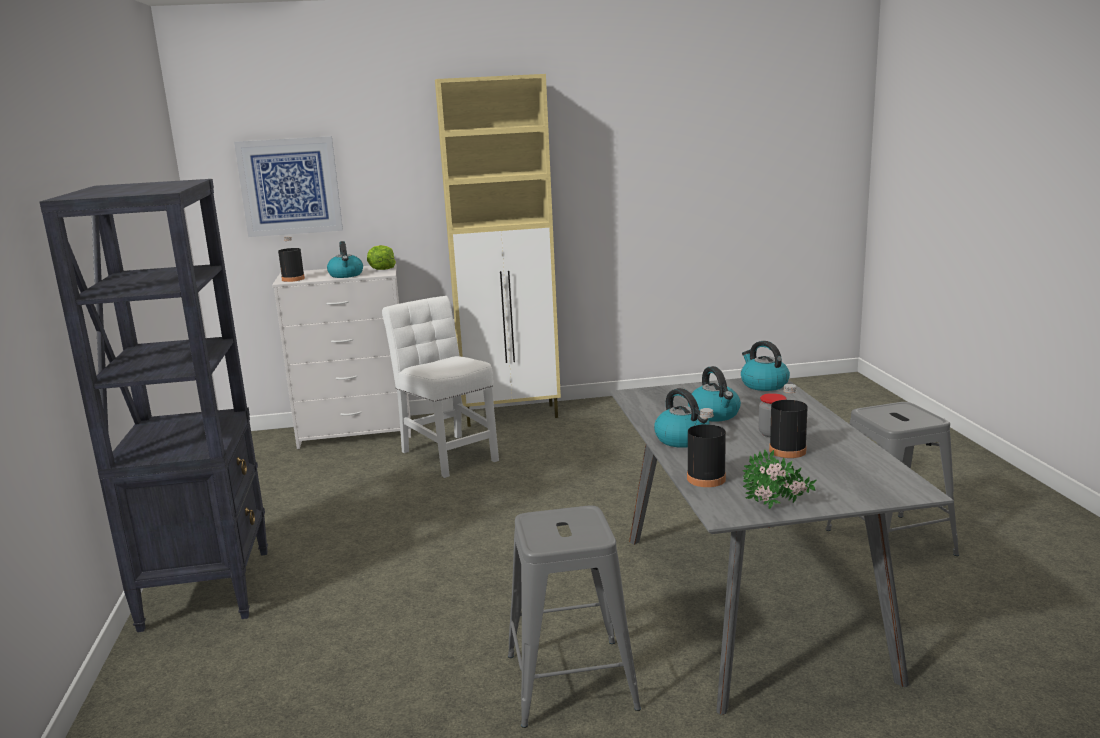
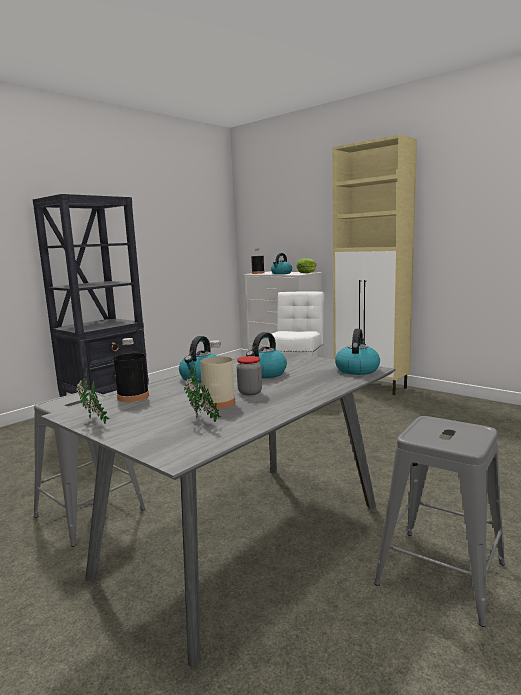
camera: 50 degrees right, 5 degrees down
picture [234,136,343,237] -> none
black bottle [769,384,808,458] -> beige bottle [200,340,235,409]
none -> potted plant [184,365,222,422]

